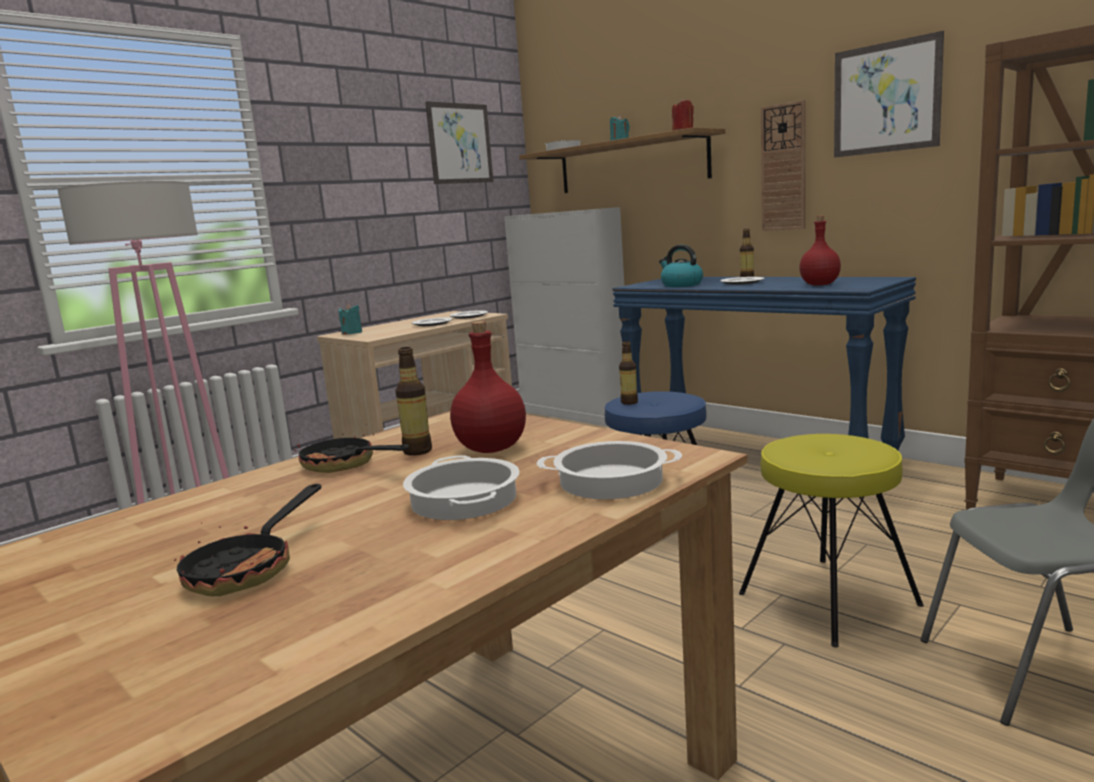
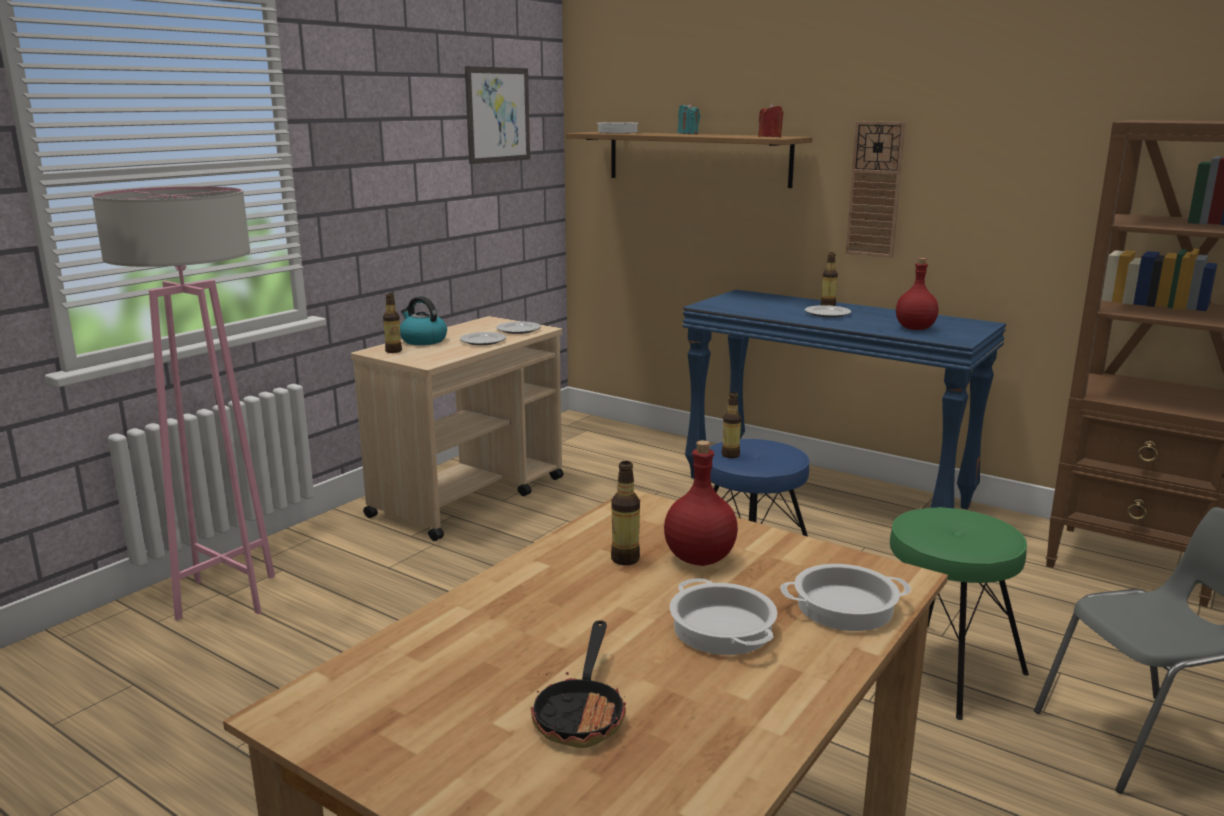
camera: 10 degrees left, 5 degrees up
frying pan [294,424,409,473] -> none
turquoise candle [339,303,362,335] -> bottle [383,293,402,353]
white cabinet [504,207,624,427] -> none
kettle [659,245,703,287] -> kettle moved to [400,296,447,345]
yellow stool [739,434,924,647] -> green stool [890,507,1029,720]
picture [834,31,944,158] -> none

